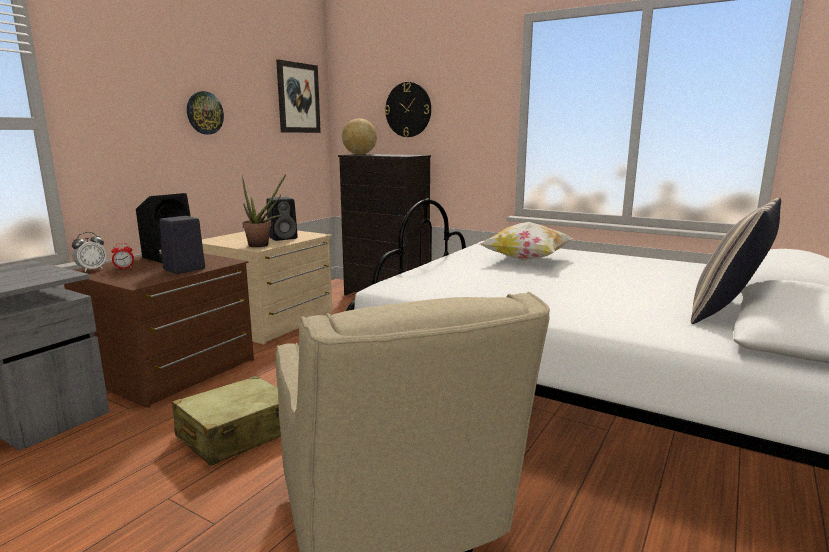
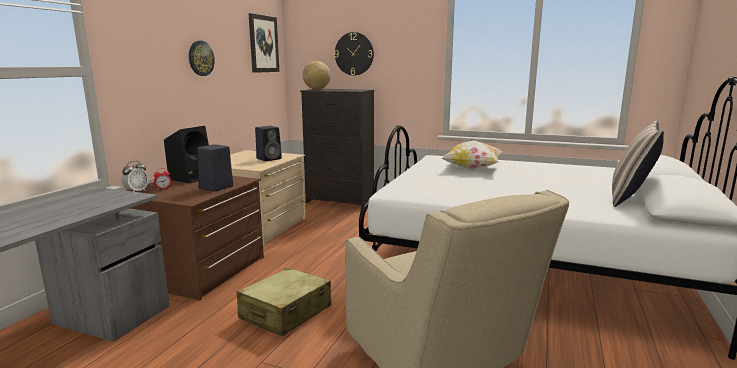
camera: 10 degrees left, 0 degrees up
potted plant [242,174,286,247] -> none

